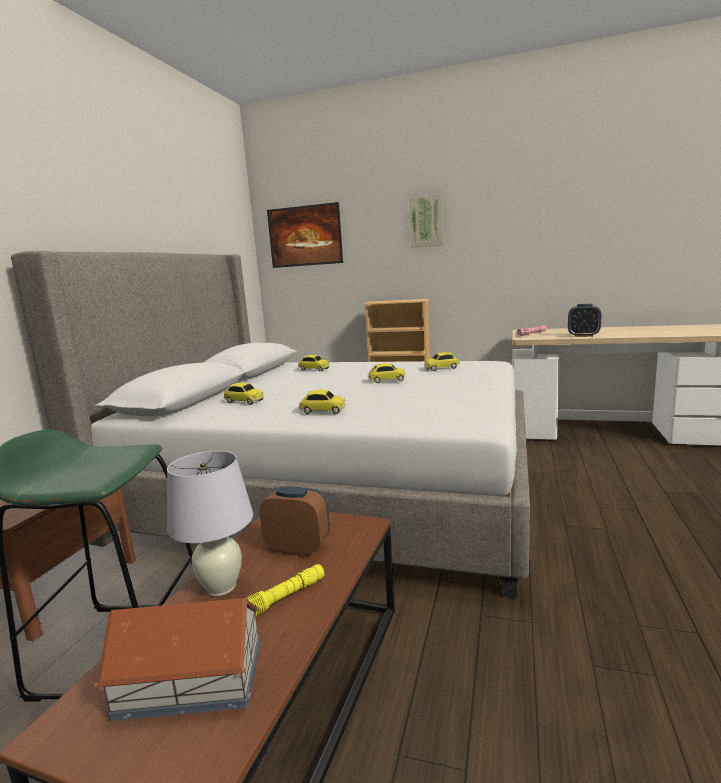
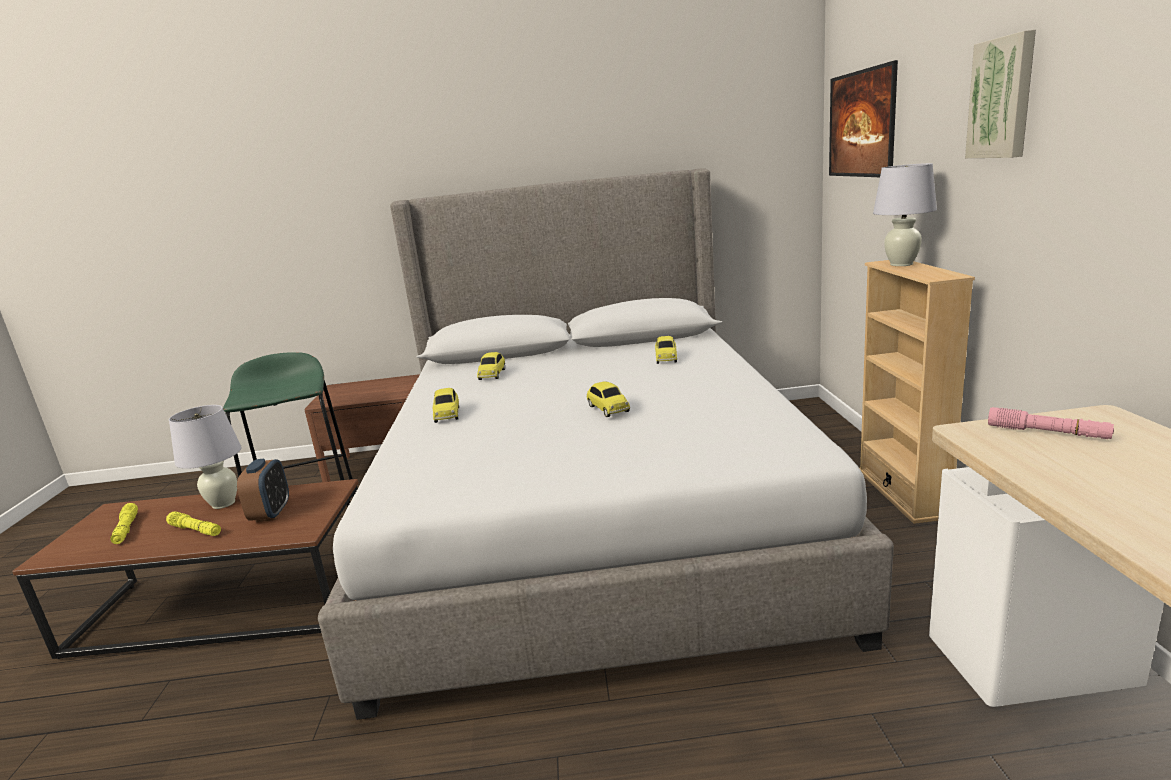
camera: 70 degrees right, 5 degrees up
toy house [94,598,261,721] -> yellow flashlight [110,503,138,544]
toy car [424,352,460,371] -> none
alarm clock [568,304,602,337] -> none
none -> white table lamp [873,163,937,266]

